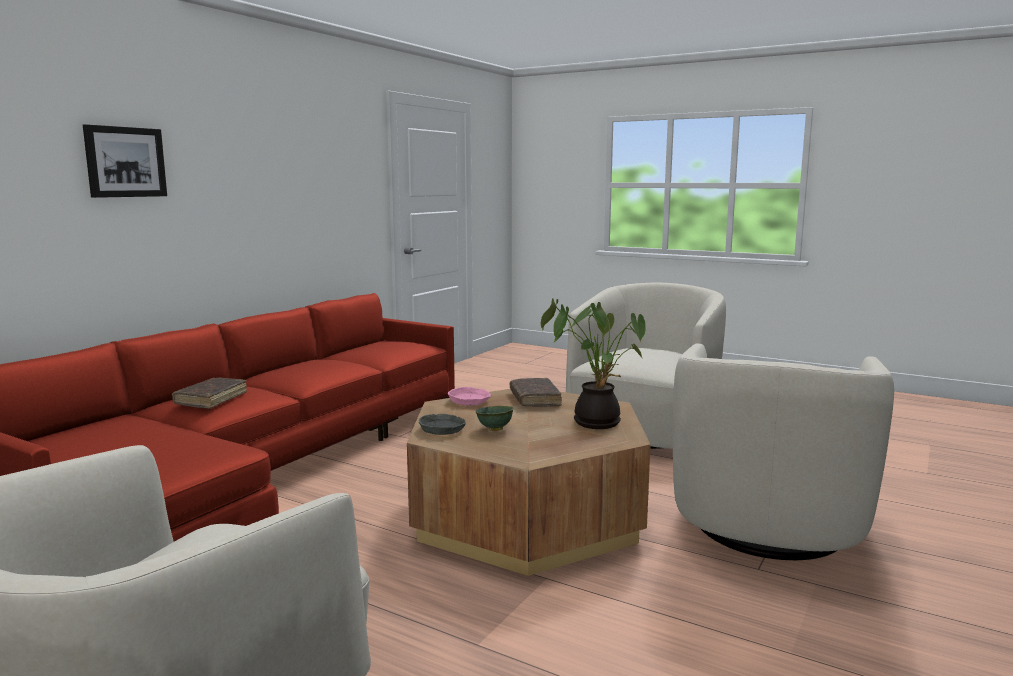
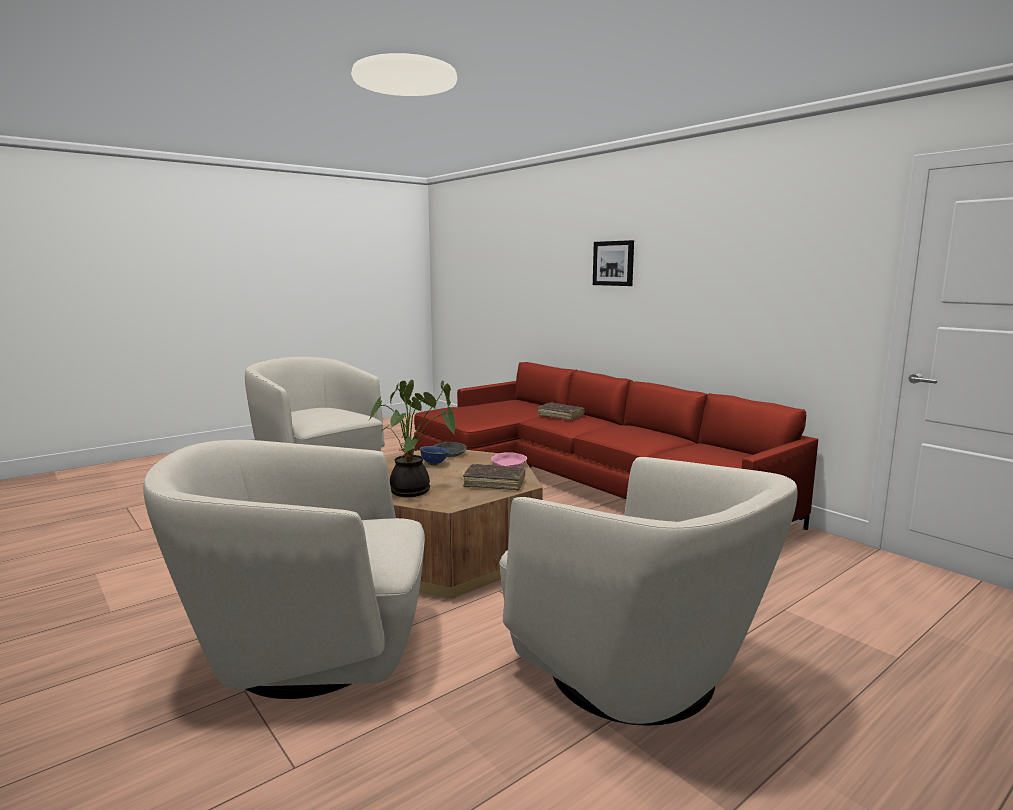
camera: 110 degrees right, 0 degrees up
green bowl [476,406,514,431] -> blue bowl [420,446,449,466]
beige armchair [673,343,894,560] -> beige armchair turned 45 degrees counterclockwise [143,440,425,699]

